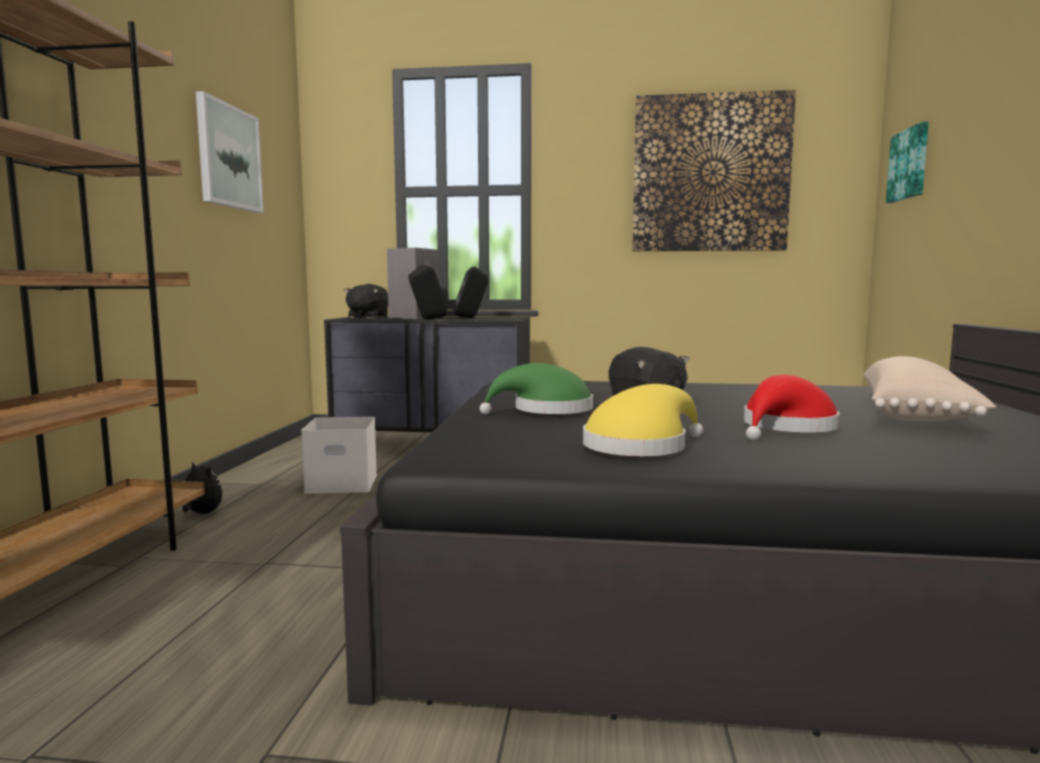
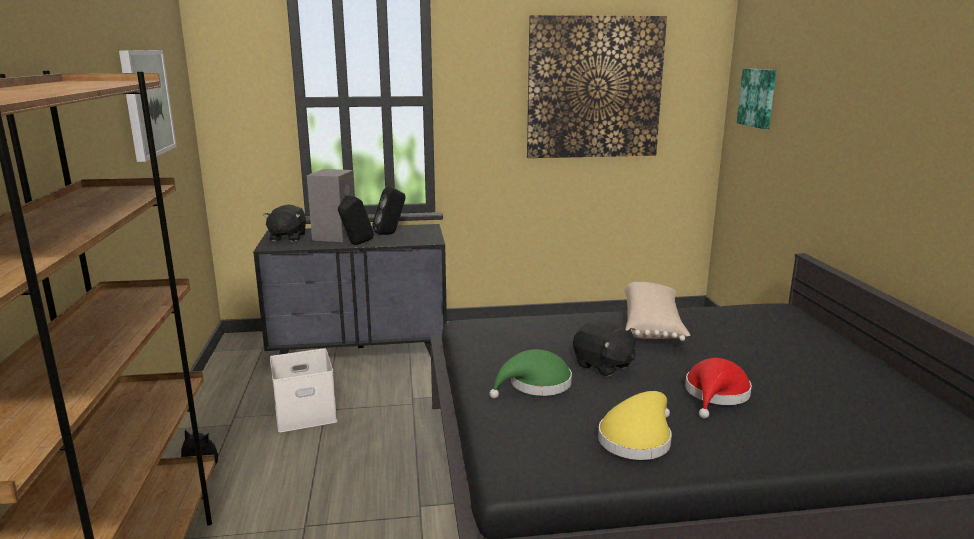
camera: 15 degrees left, 10 degrees up
beige pillow [864,356,997,421] -> beige pillow moved to [624,282,690,341]

